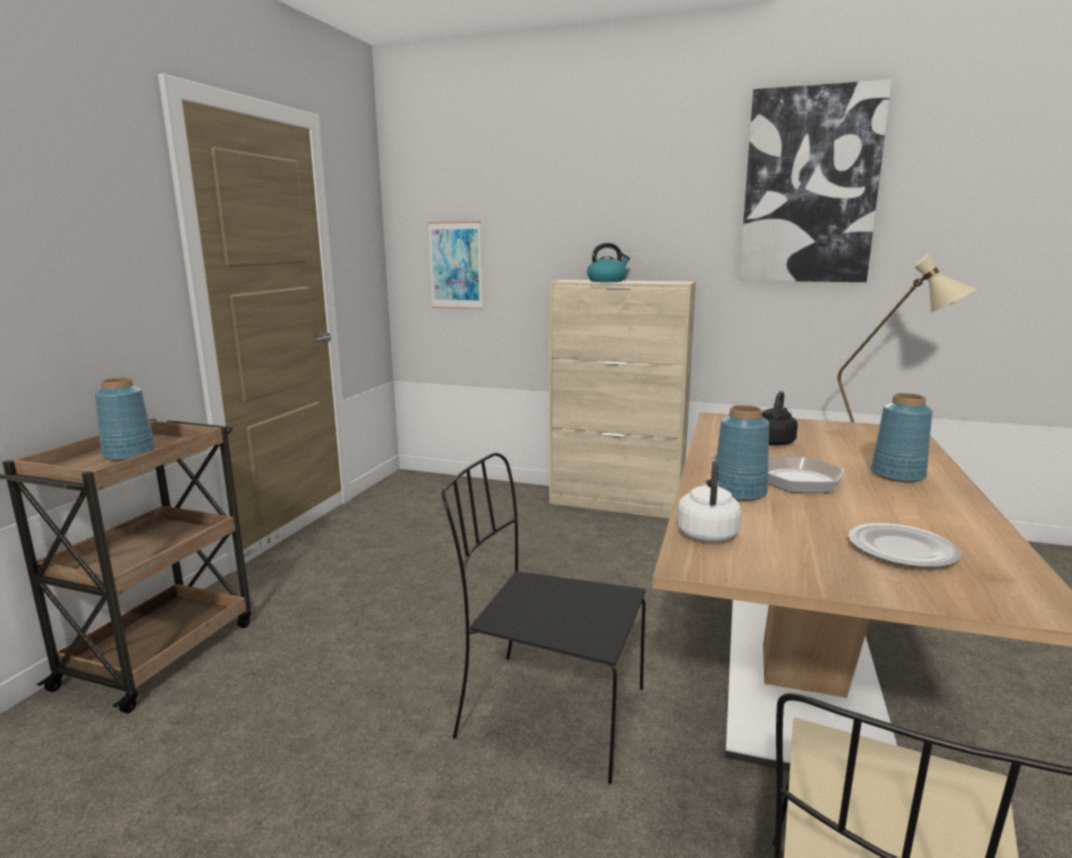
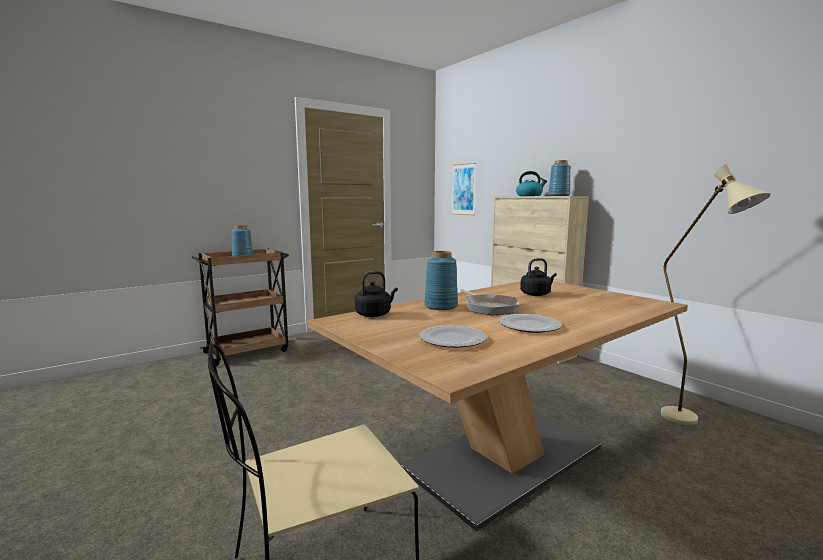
camera: 35 degrees right, 5 degrees down
black chair [442,453,646,784] -> none
white kettle [677,461,741,542] -> black kettle [355,271,398,317]
picture [739,79,892,282] -> none
blue vase [871,393,933,482] -> blue vase moved to [548,160,570,196]
none -> plate [499,314,562,333]

